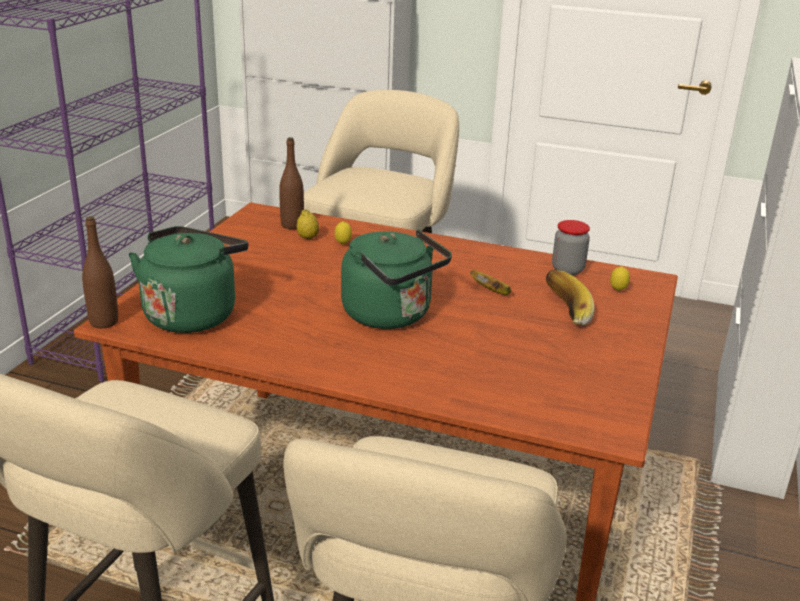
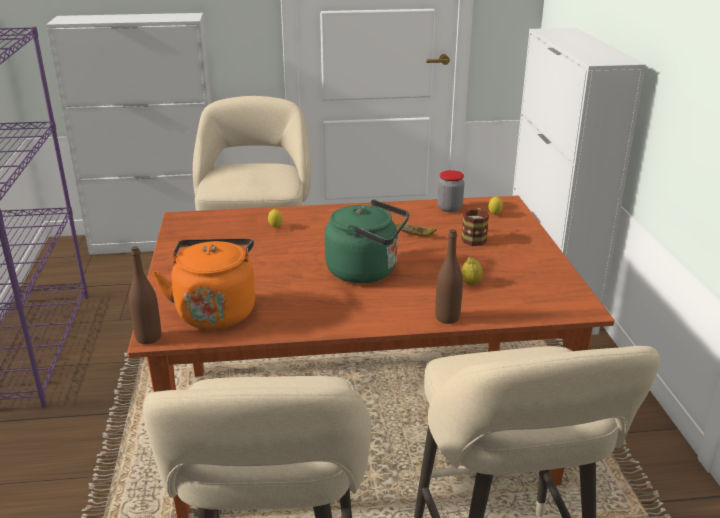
camera: 25 degrees left, 0 degrees up
green kettle [129,226,248,333] -> orange kettle [153,238,255,329]
brown bottle [279,137,304,229] -> brown bottle moved to [435,229,463,324]
lemon [297,209,319,239] -> lemon moved to [461,257,483,285]
banana [546,270,595,326] -> mug [461,208,489,246]

